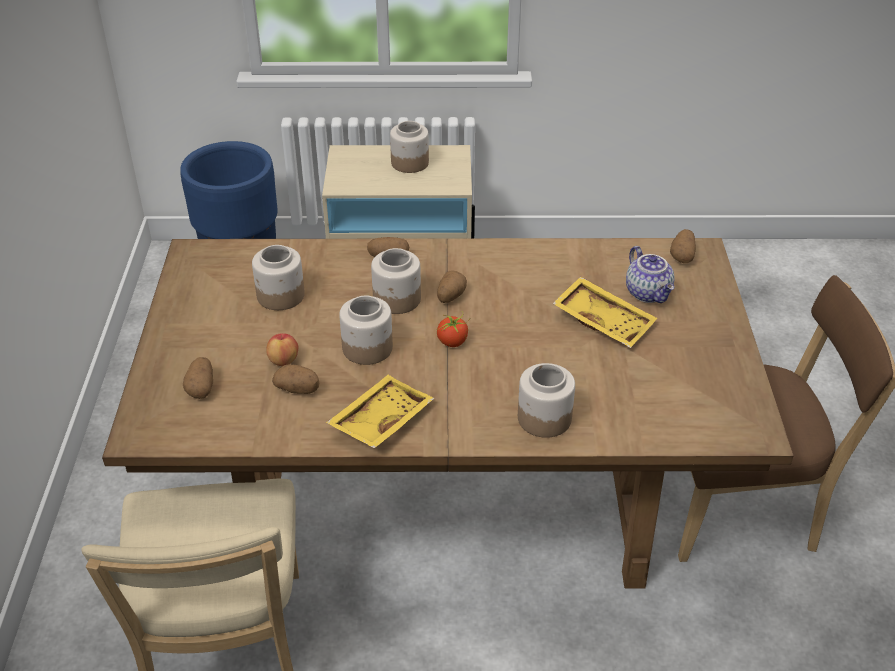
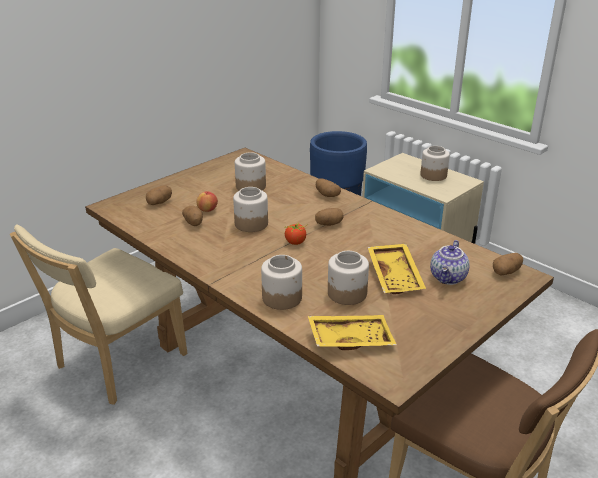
camera: 45 degrees right, 10 degrees down
yellow tray [326,375,435,448] -> yellow tray moved to [308,315,397,350]
jar [371,248,421,314] -> jar moved to [328,251,369,305]

